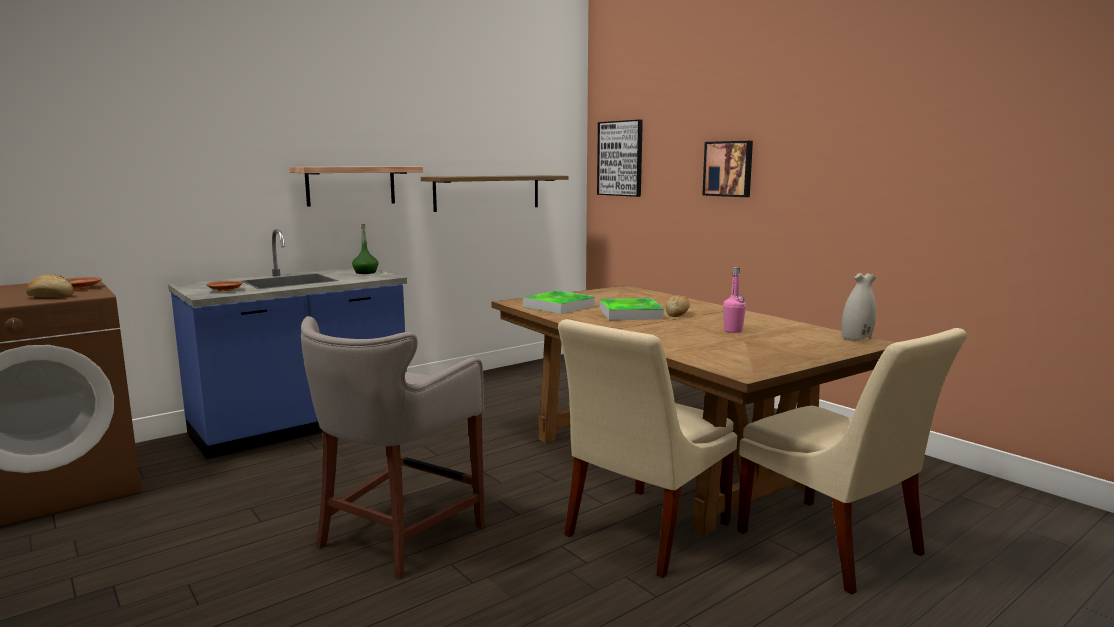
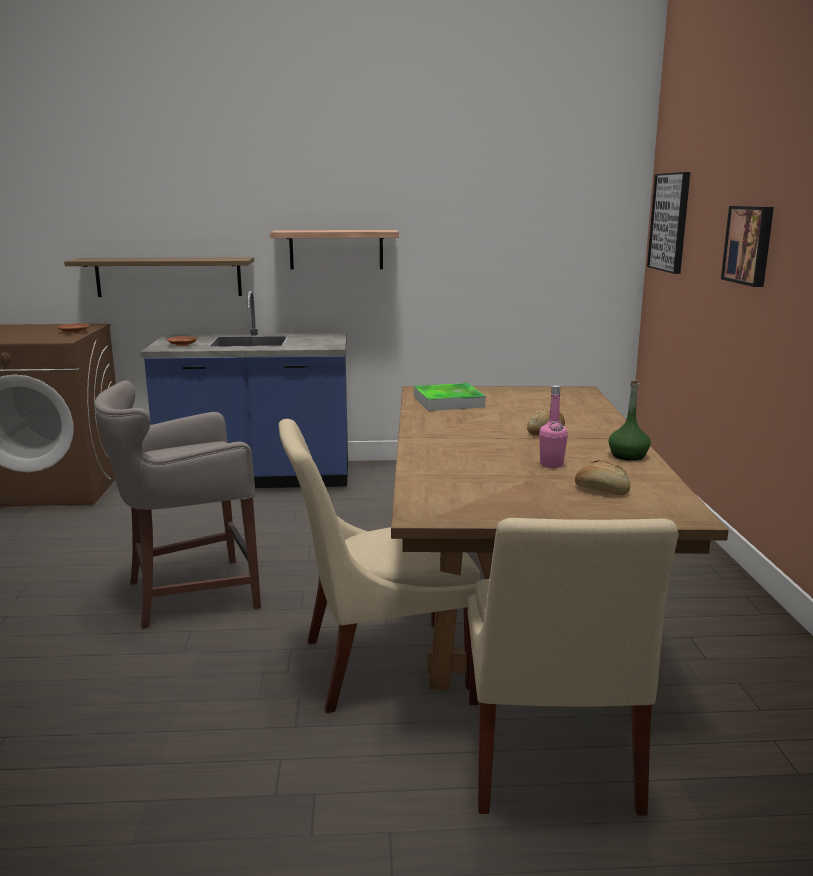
camera: 35 degrees right, 5 degrees up
bread [26,274,74,297] -> bread moved to [575,460,630,495]
green bottle [352,224,378,274] -> green bottle moved to [609,380,651,461]
shelf [421,175,568,212] -> shelf moved to [64,257,254,297]
tray [600,298,664,321] -> none
white vase [841,273,876,341] -> none

